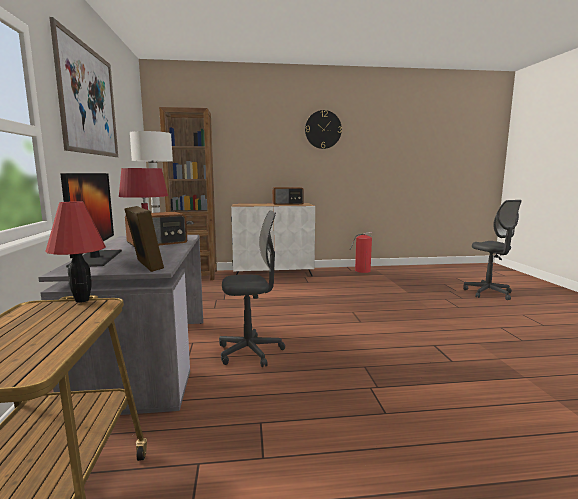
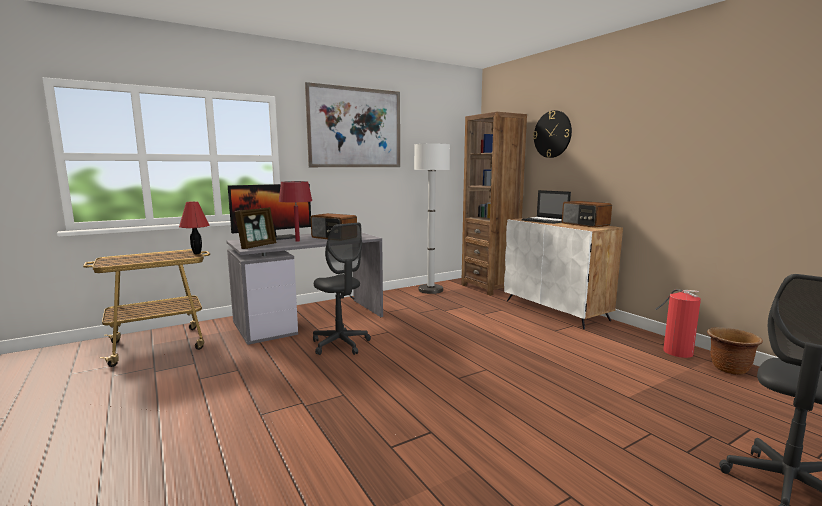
camera: 65 degrees right, 0 degrees up
wall clock [305,110,342,149] -> wall clock moved to [533,110,572,158]
none -> laptop [522,190,571,224]
none -> brown planter [707,327,763,375]

